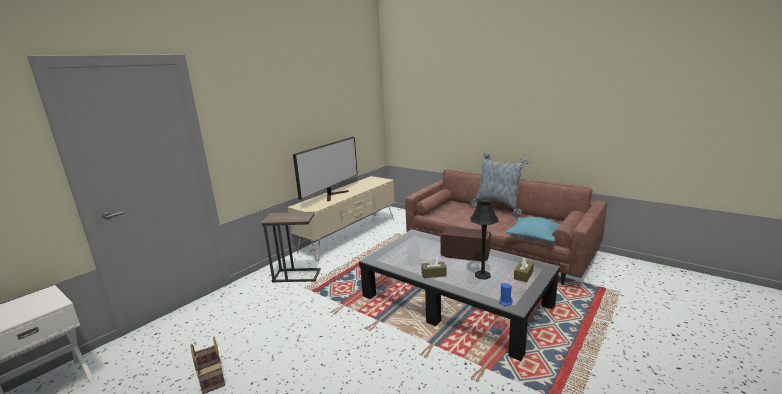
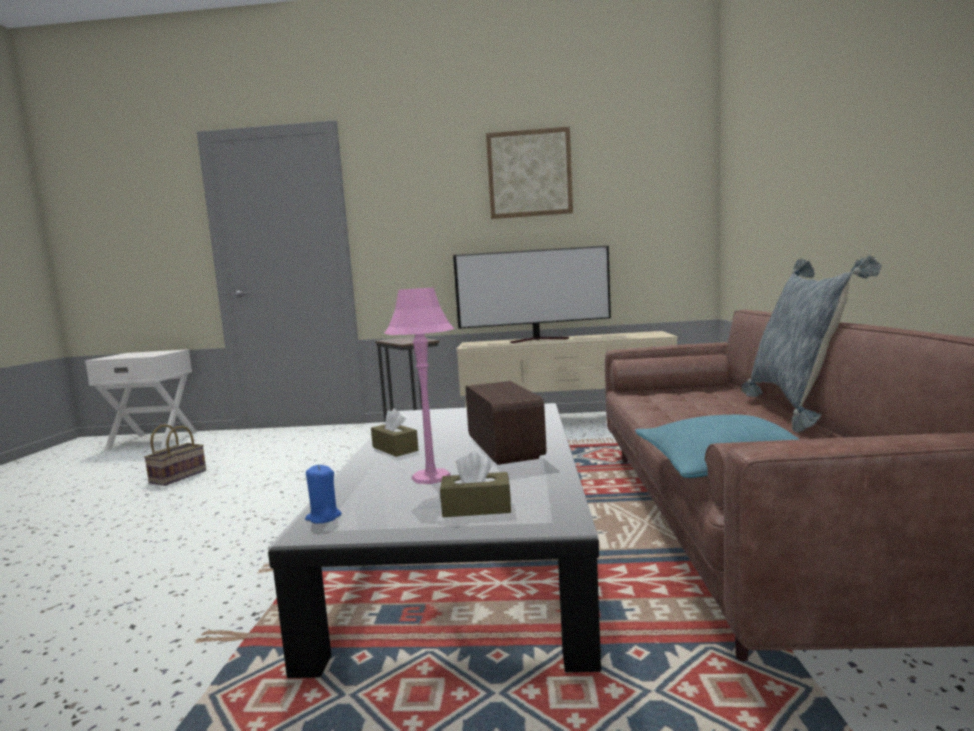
camera: 55 degrees right, 10 degrees down
black table lamp [470,201,499,279] -> pink table lamp [384,288,455,484]
none -> picture [486,127,573,219]

